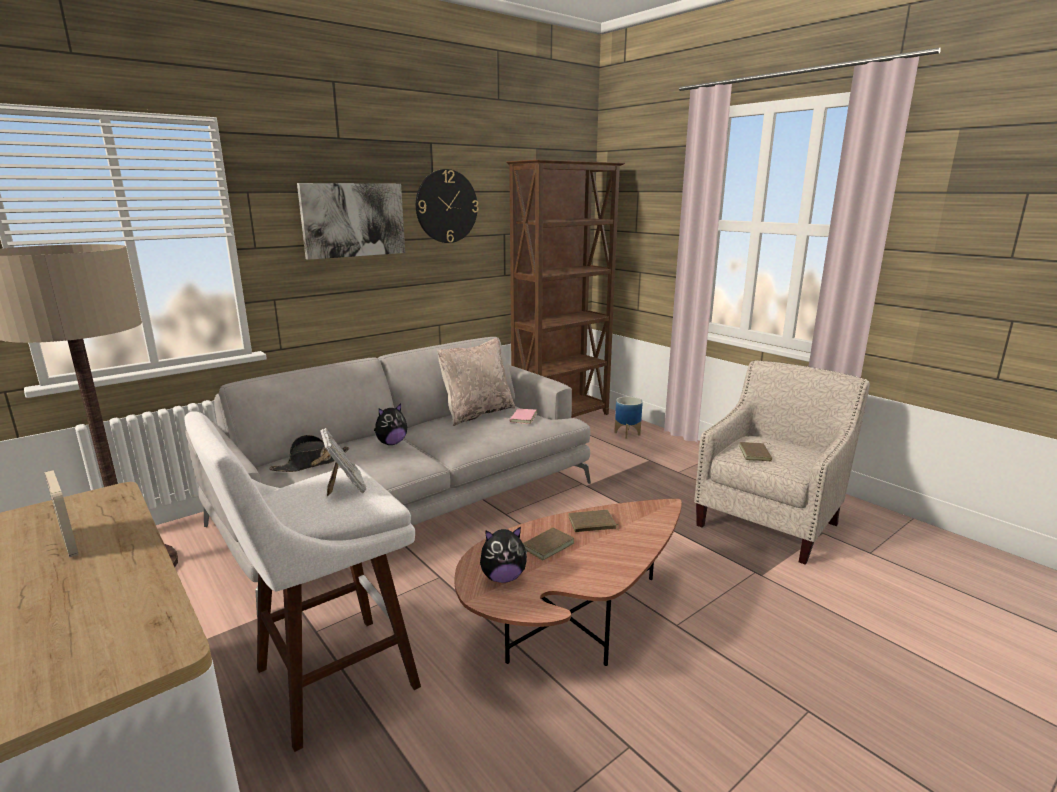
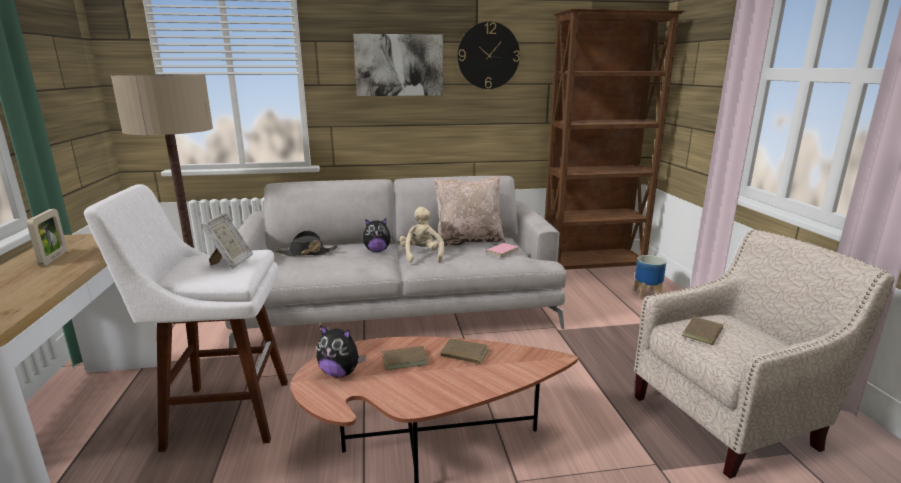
camera: 30 degrees right, 0 degrees up
none -> beige plush toy [399,207,444,263]

